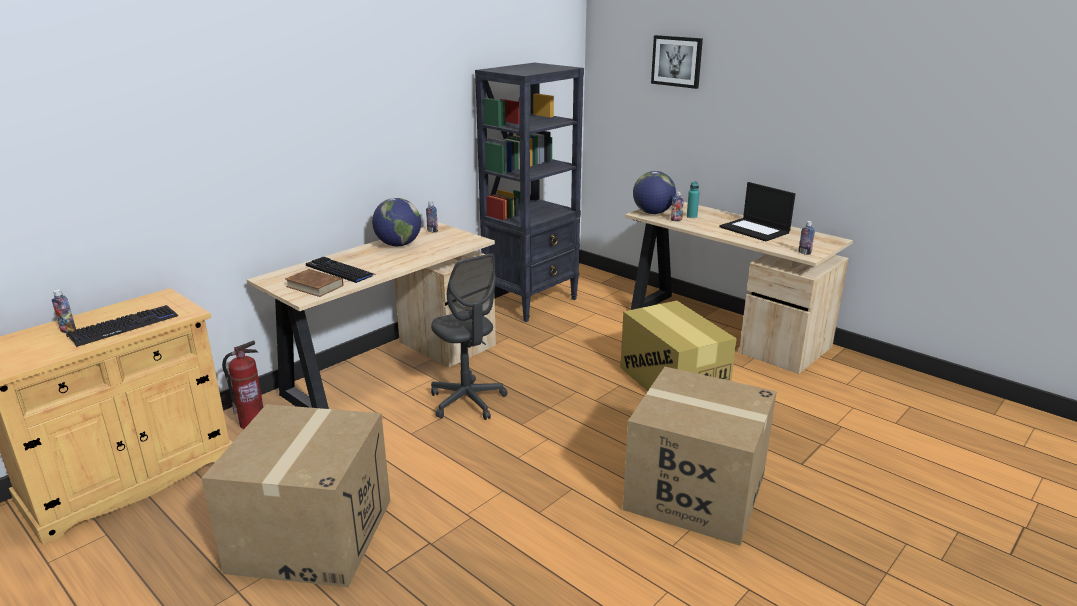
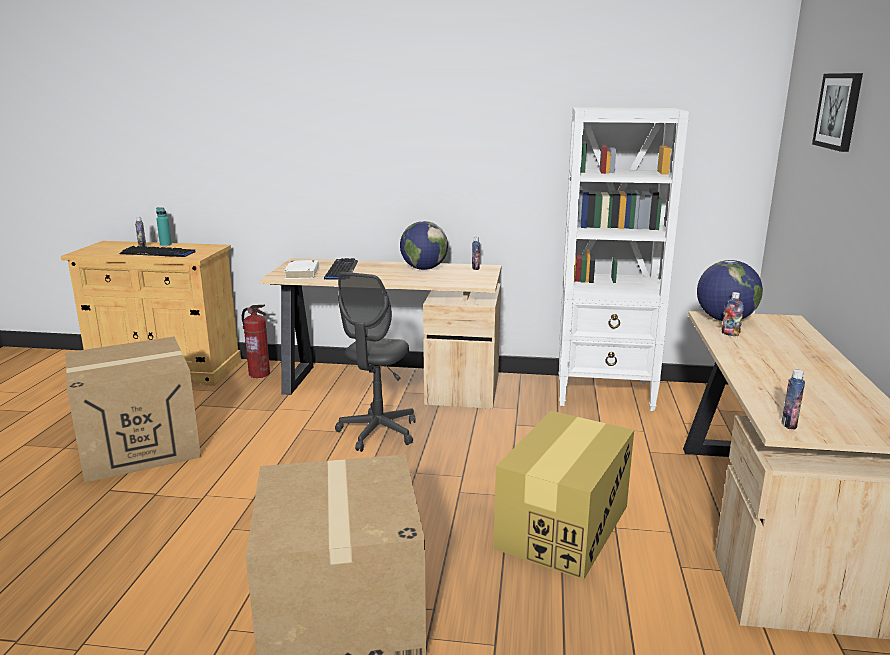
camera: 55 degrees right, 5 degrees down
brown book [285,269,343,297] -> white book [284,260,319,279]
black bookcase [475,63,584,322] -> white bookcase [558,107,689,411]
turquoise bottle [687,181,700,218] -> turquoise bottle moved to [156,207,172,246]
laptop [720,182,795,241] -> none

